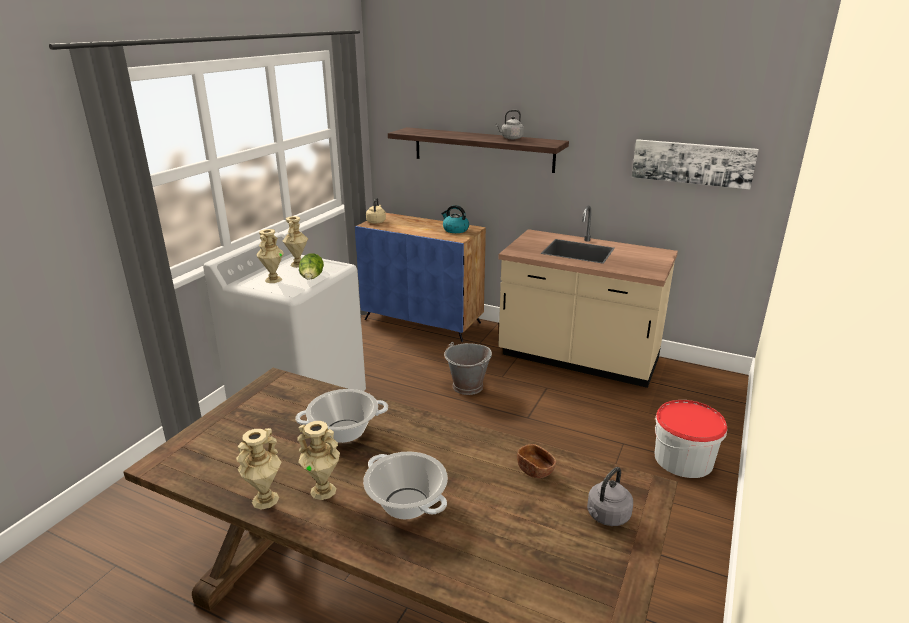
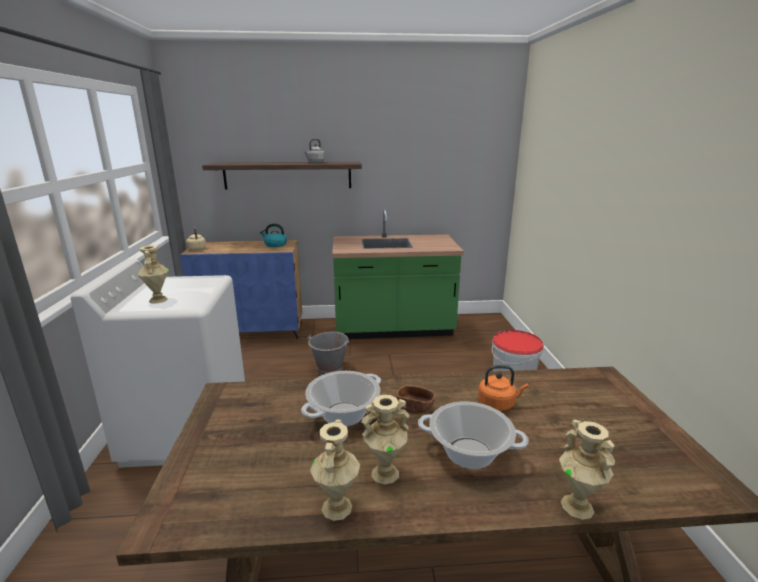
camera: 30 degrees left, 5 degrees down
beige vase [283,216,308,268] -> beige vase moved to [559,420,615,520]
lettuce [299,253,324,280] -> none
beige counter [498,205,678,388] -> green counter [332,209,464,339]
brown bowl [517,444,556,478] -> brown bowl moved to [397,385,435,414]
grey kettle [587,467,633,526] -> none
picture [632,139,759,189] -> none
none -> orange kettle [478,365,529,411]

